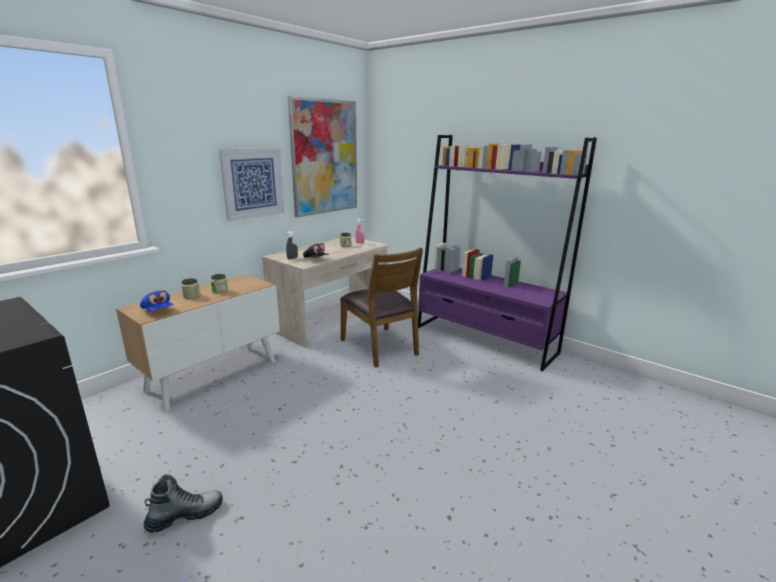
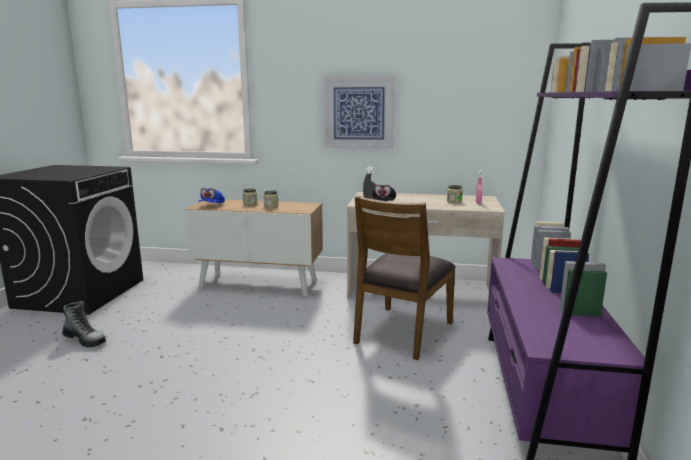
camera: 60 degrees right, 5 degrees down
picture [288,96,357,217] -> none

